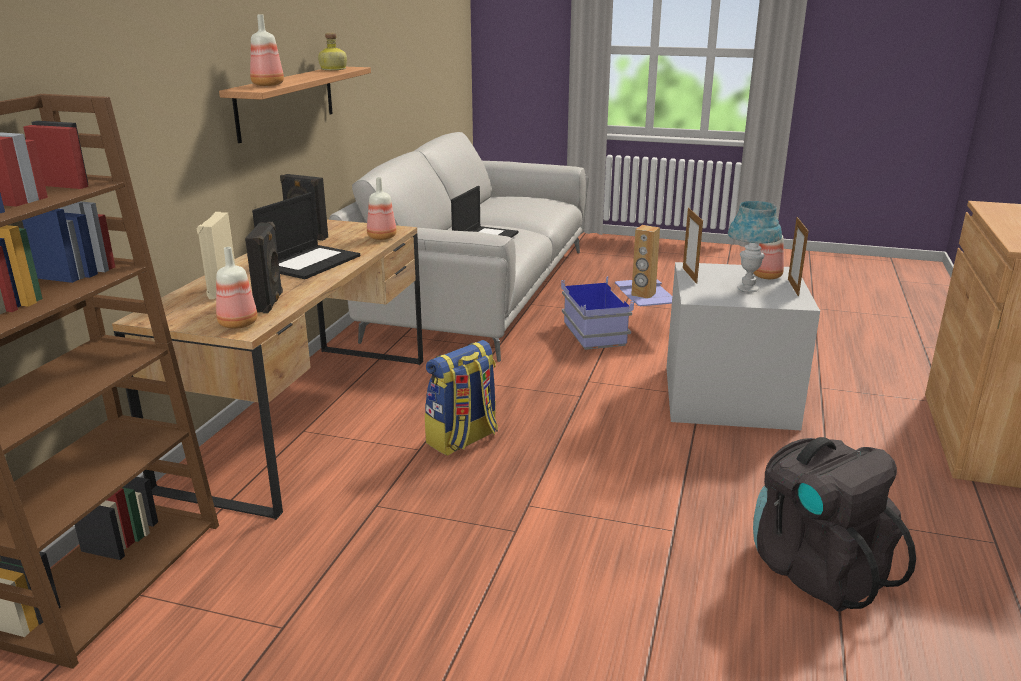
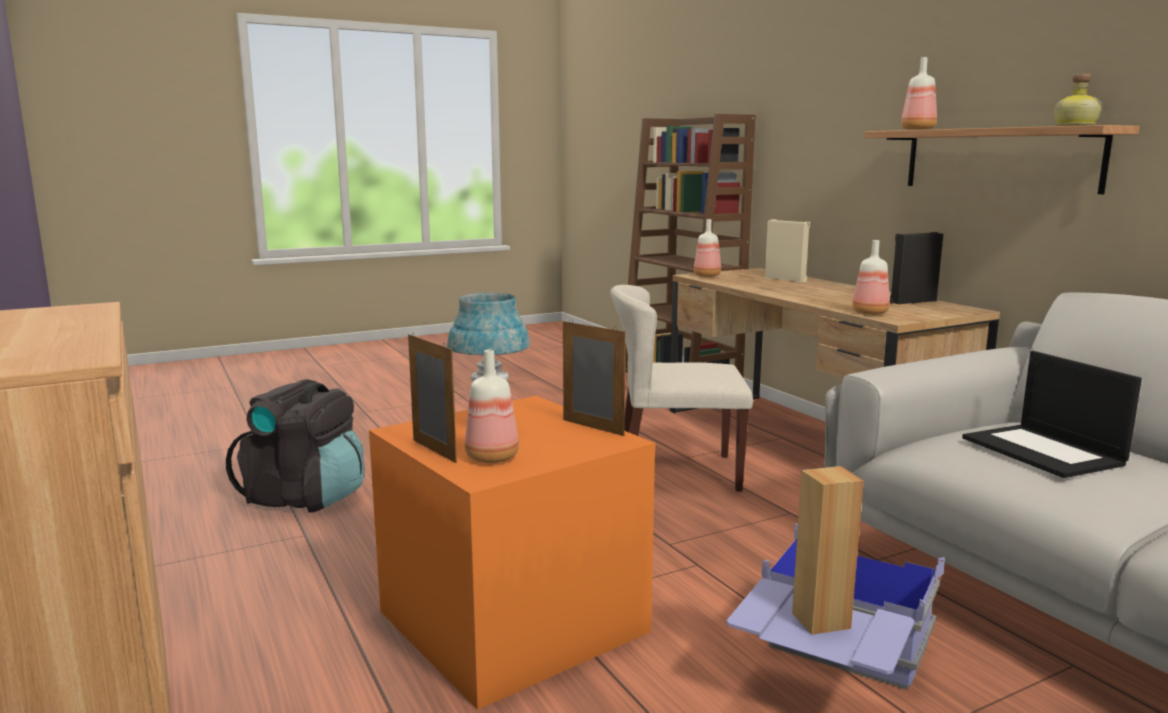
camera: 135 degrees right, 10 degrees down
black speaker [245,222,283,313] -> none
laptop [252,192,360,279] -> none
backpack [425,340,498,456] -> beige chair [610,285,753,492]
grey storage box [666,262,820,430] -> orange storage box [369,396,655,710]

